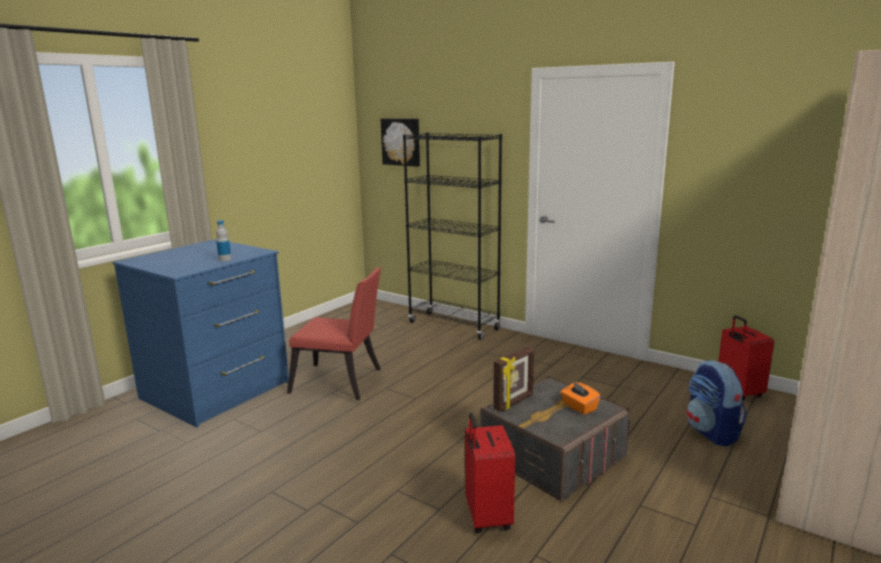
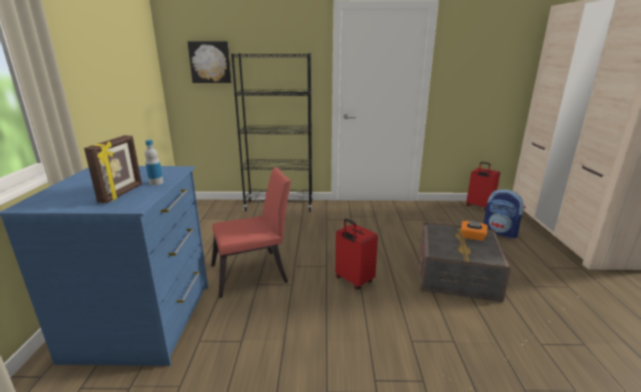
camera: 35 degrees left, 5 degrees up
red suitcase [465,413,515,533] -> red suitcase moved to [335,219,378,290]
picture frame [493,346,534,412] -> picture frame moved to [84,135,142,203]

